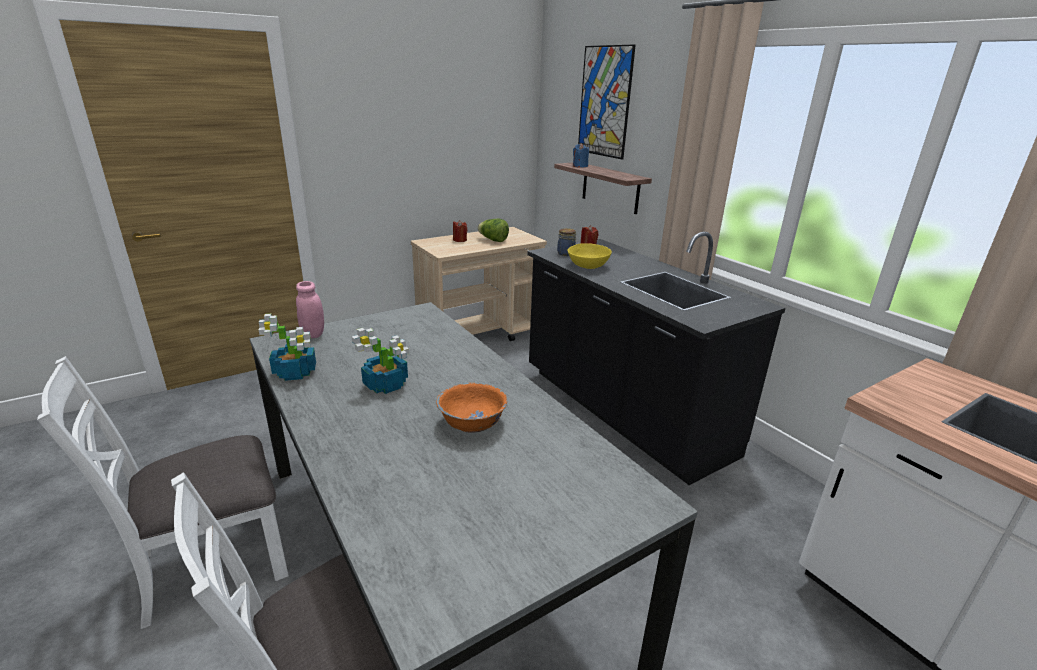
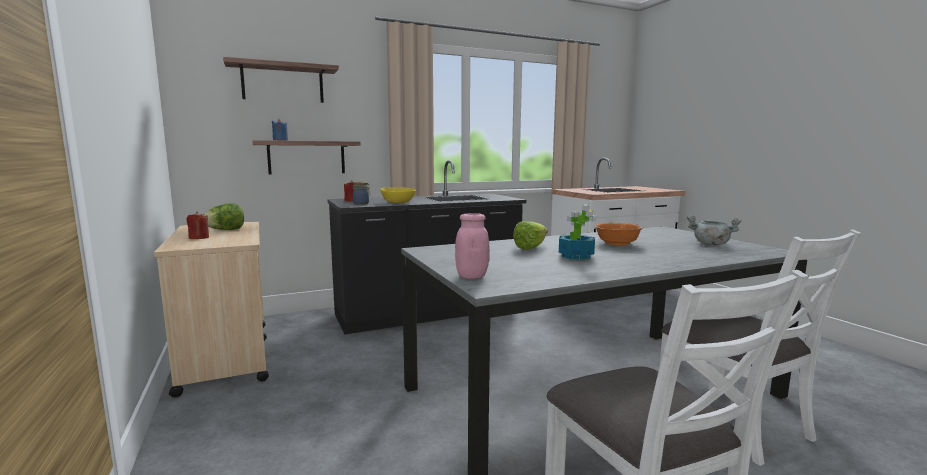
camera: 80 degrees left, 15 degrees down
potted plant [259,314,316,381] -> none
picture [578,45,636,159] -> shelf [223,57,339,103]
none -> lettuce [513,221,548,250]
none -> grey cooking pot [687,215,741,246]

